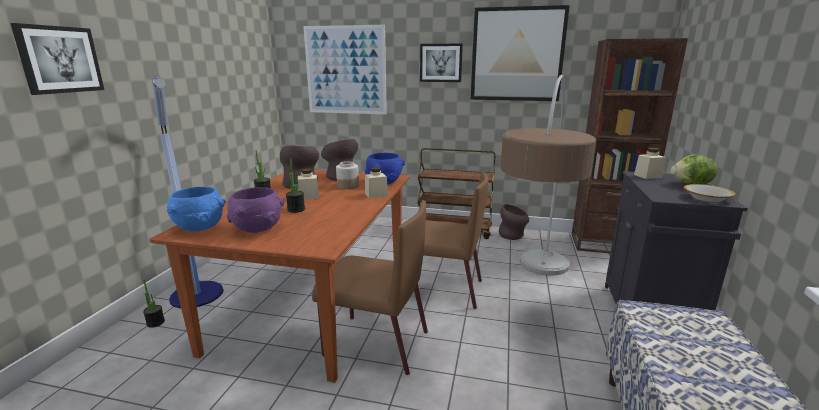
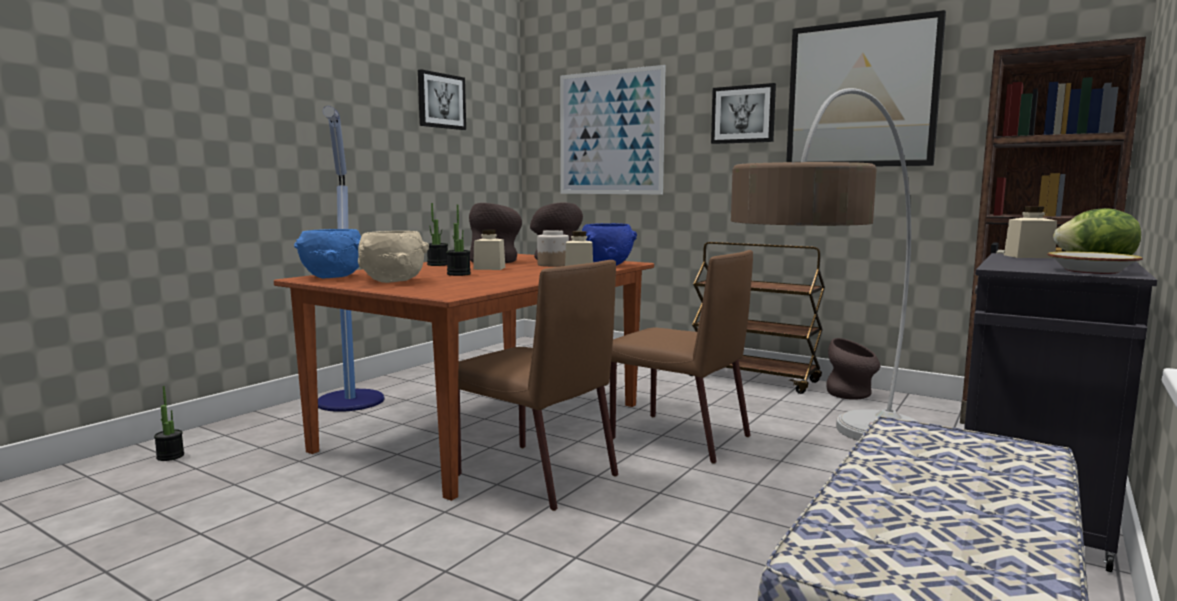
camera: 20 degrees right, 10 degrees down
picture [10,23,104,95] -> picture moved to [418,69,466,130]
potted plant [143,280,165,328] -> potted plant moved to [154,386,184,461]
purple bowl [227,187,284,233] -> beige bowl [358,231,429,283]

